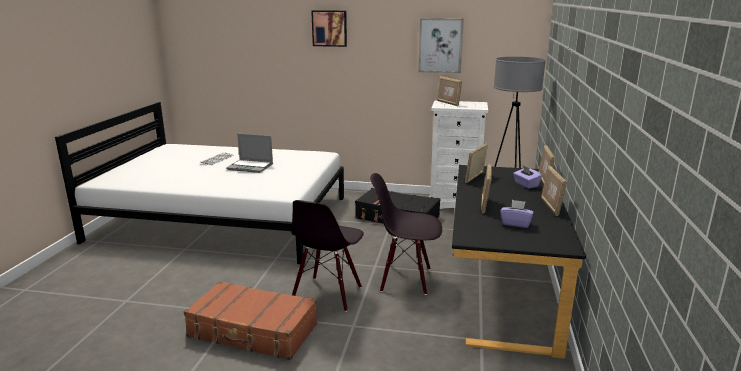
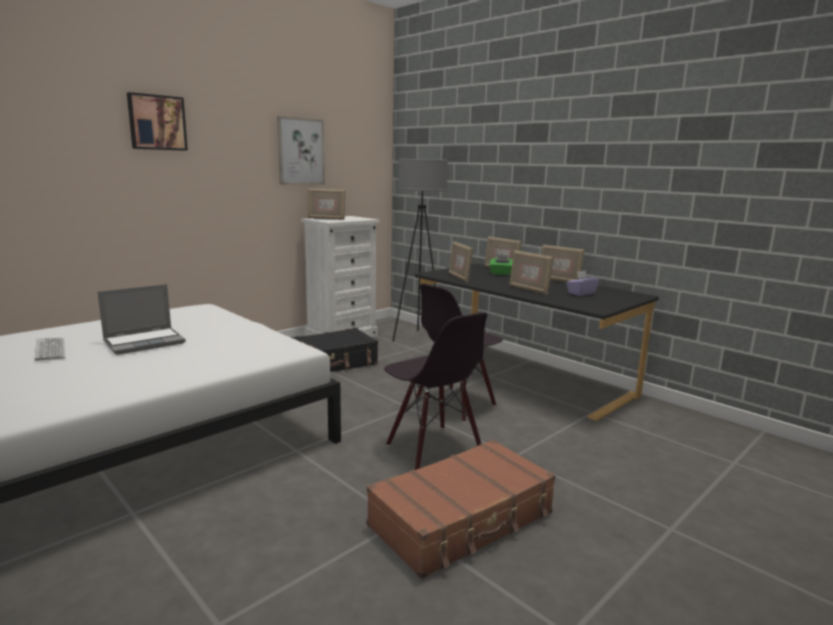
camera: 55 degrees left, 5 degrees down
purple tissue box [513,166,542,189] -> green tissue box [489,255,513,275]

